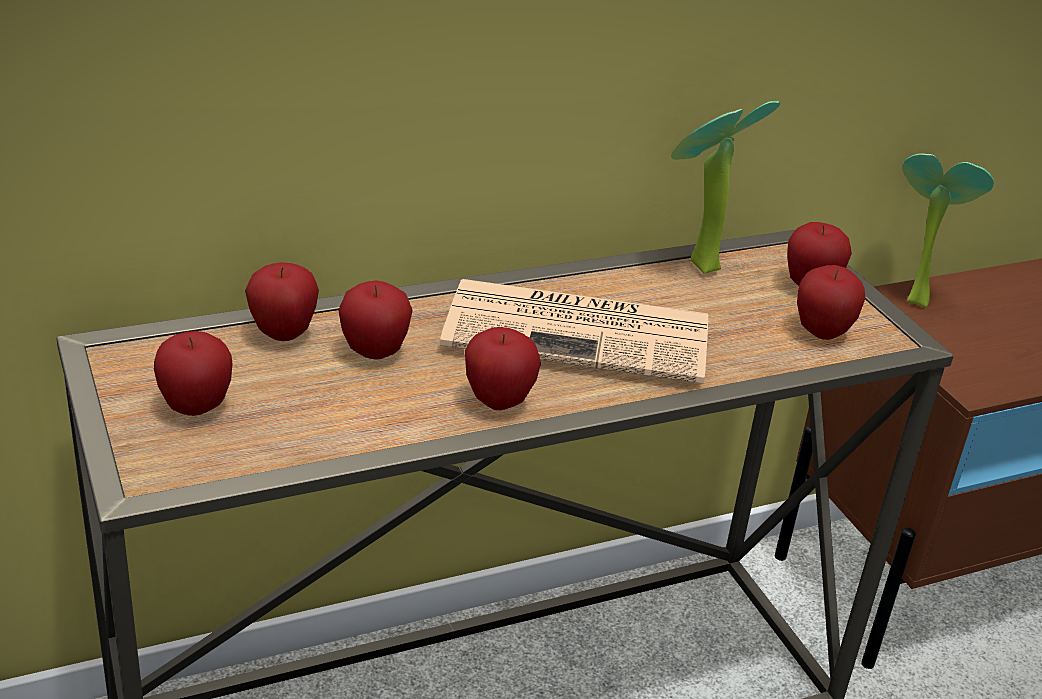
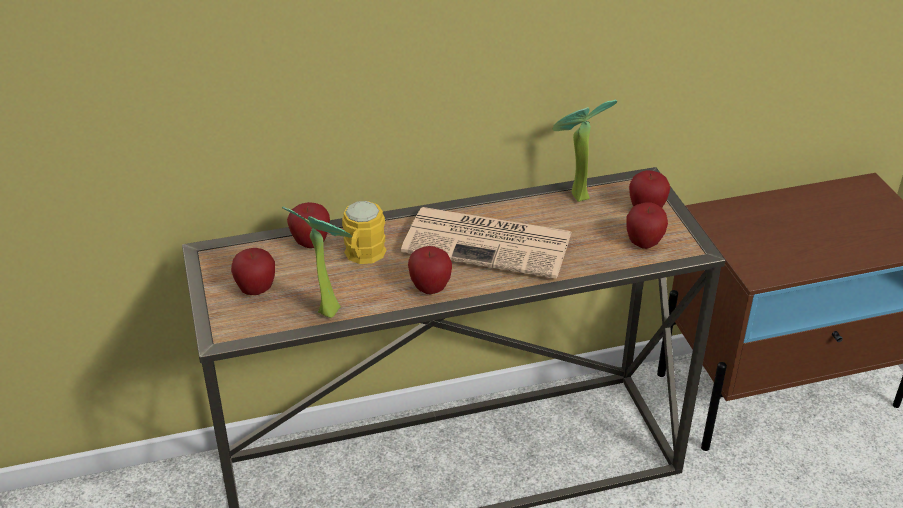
camera: 10 degrees right, 5 degrees up
apple [338,280,413,360] -> yellow mug [342,201,386,264]
potted plant [902,153,994,307] -> potted plant moved to [282,206,352,318]

